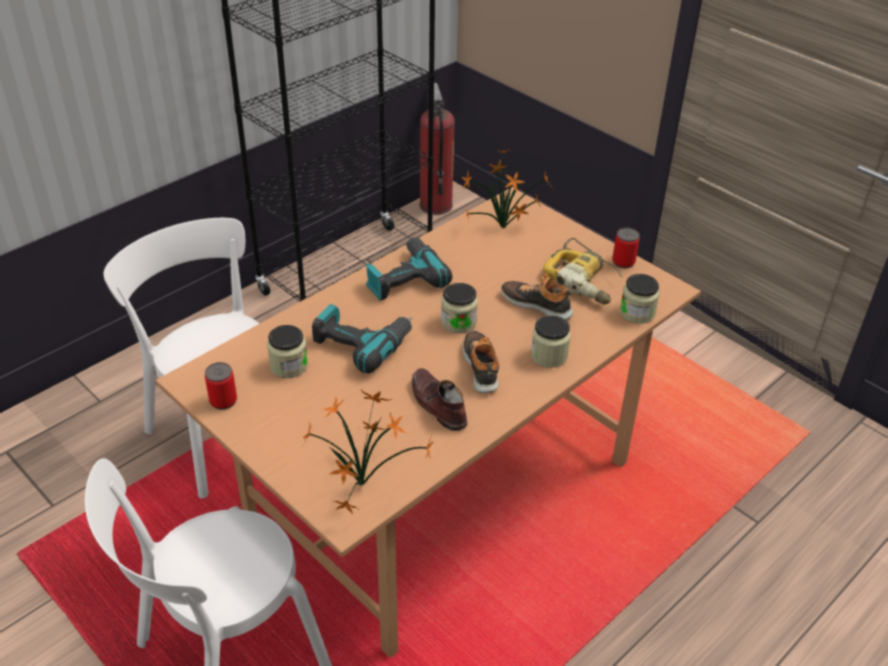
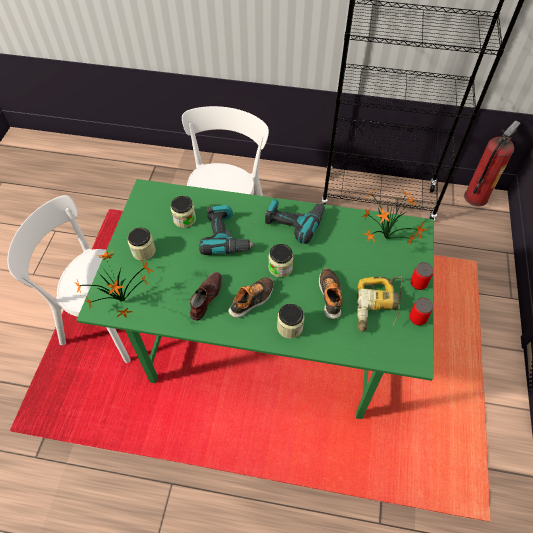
camera: 55 degrees right, 15 degrees up
brown dining table [156,187,701,658] -> green dining table [77,179,434,419]
can [205,362,237,410] -> can moved to [410,262,434,290]
jar [620,274,660,324] -> jar moved to [128,227,156,261]

